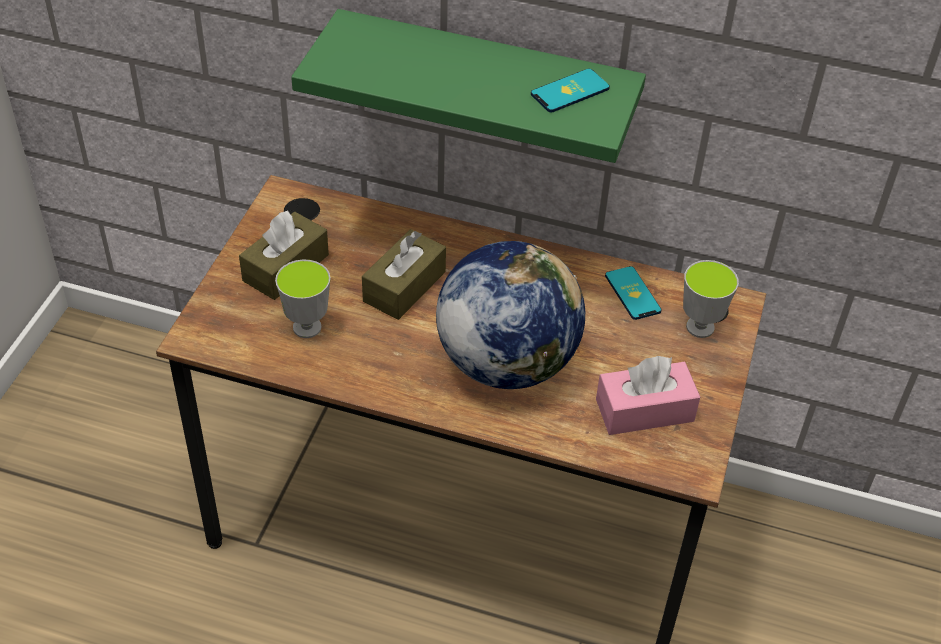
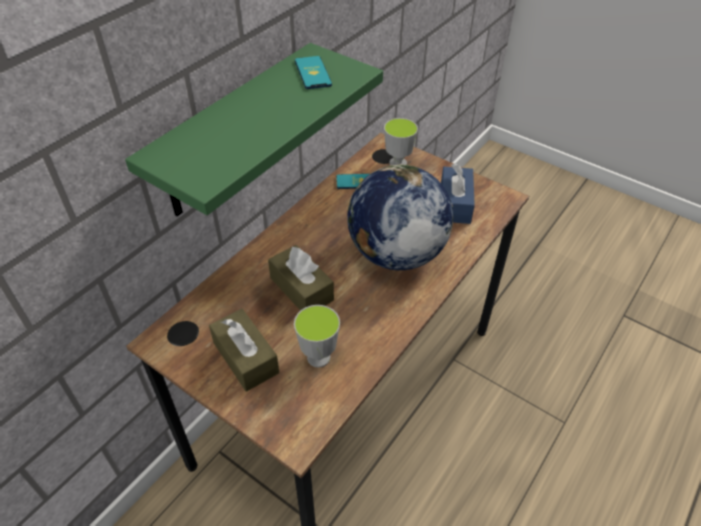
camera: 70 degrees left, 0 degrees up
pink tissue box [596,356,700,435] -> blue tissue box [441,163,475,224]

